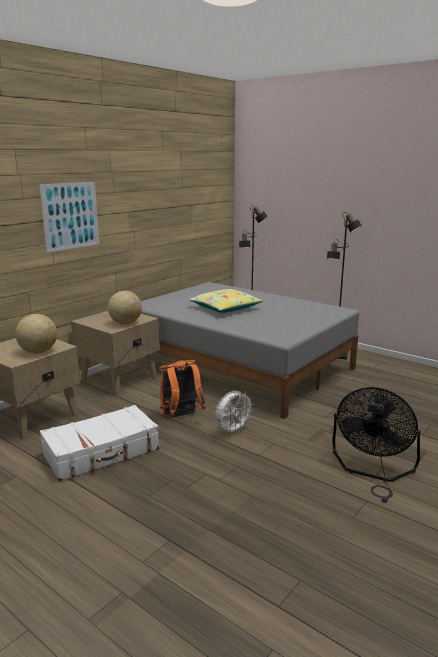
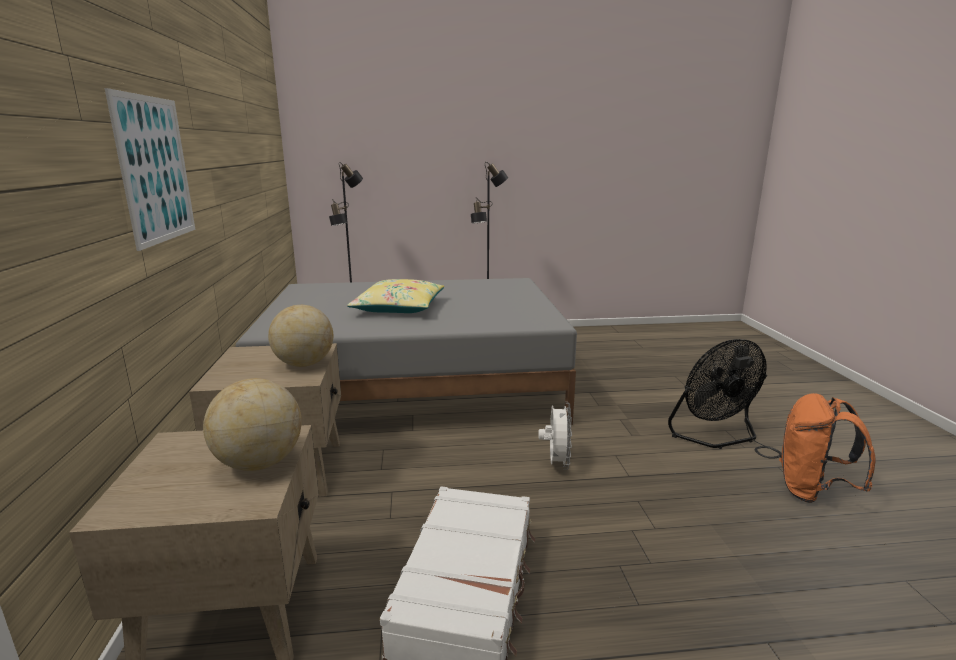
camera: 45 degrees left, 0 degrees up
orange backpack [159,360,206,418] -> orange backpack moved to [779,393,875,503]

